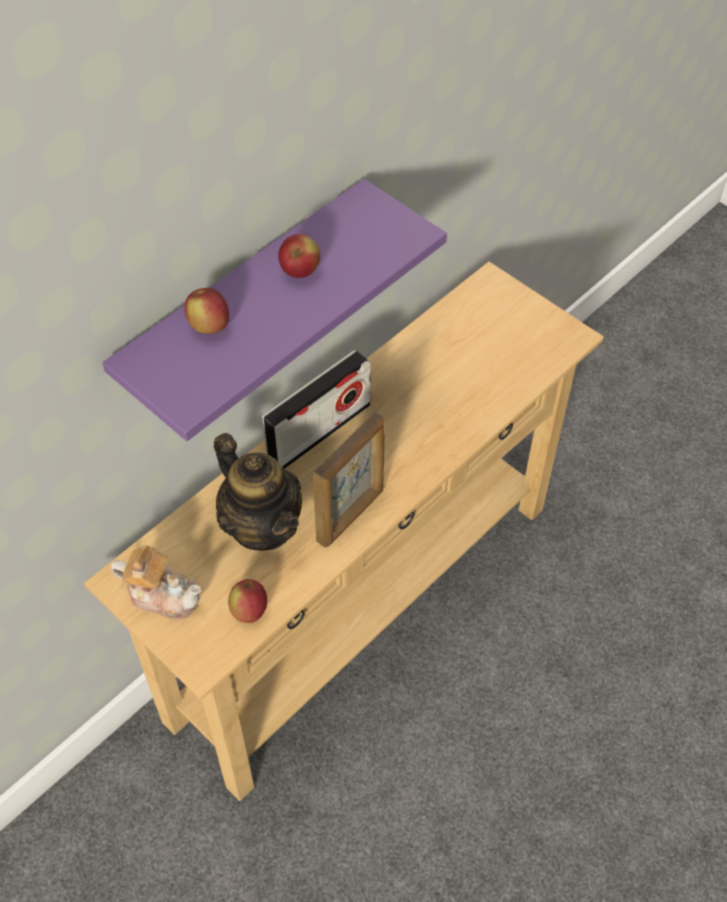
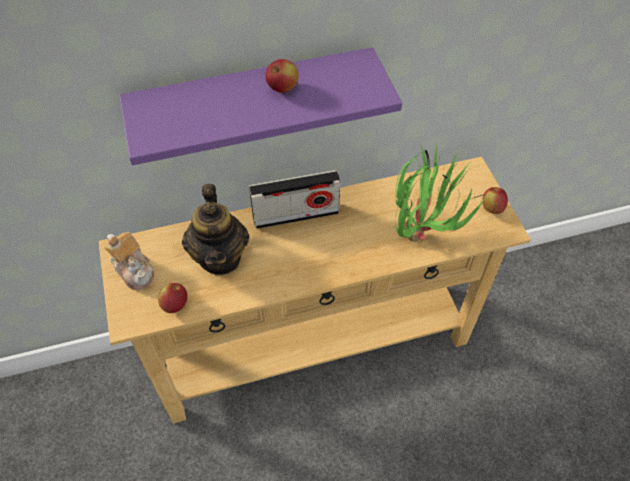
camera: 30 degrees right, 0 degrees up
apple [184,288,229,334] -> apple moved to [482,187,508,214]
picture frame [313,412,385,547] -> none
none -> potted plant [395,143,486,242]

